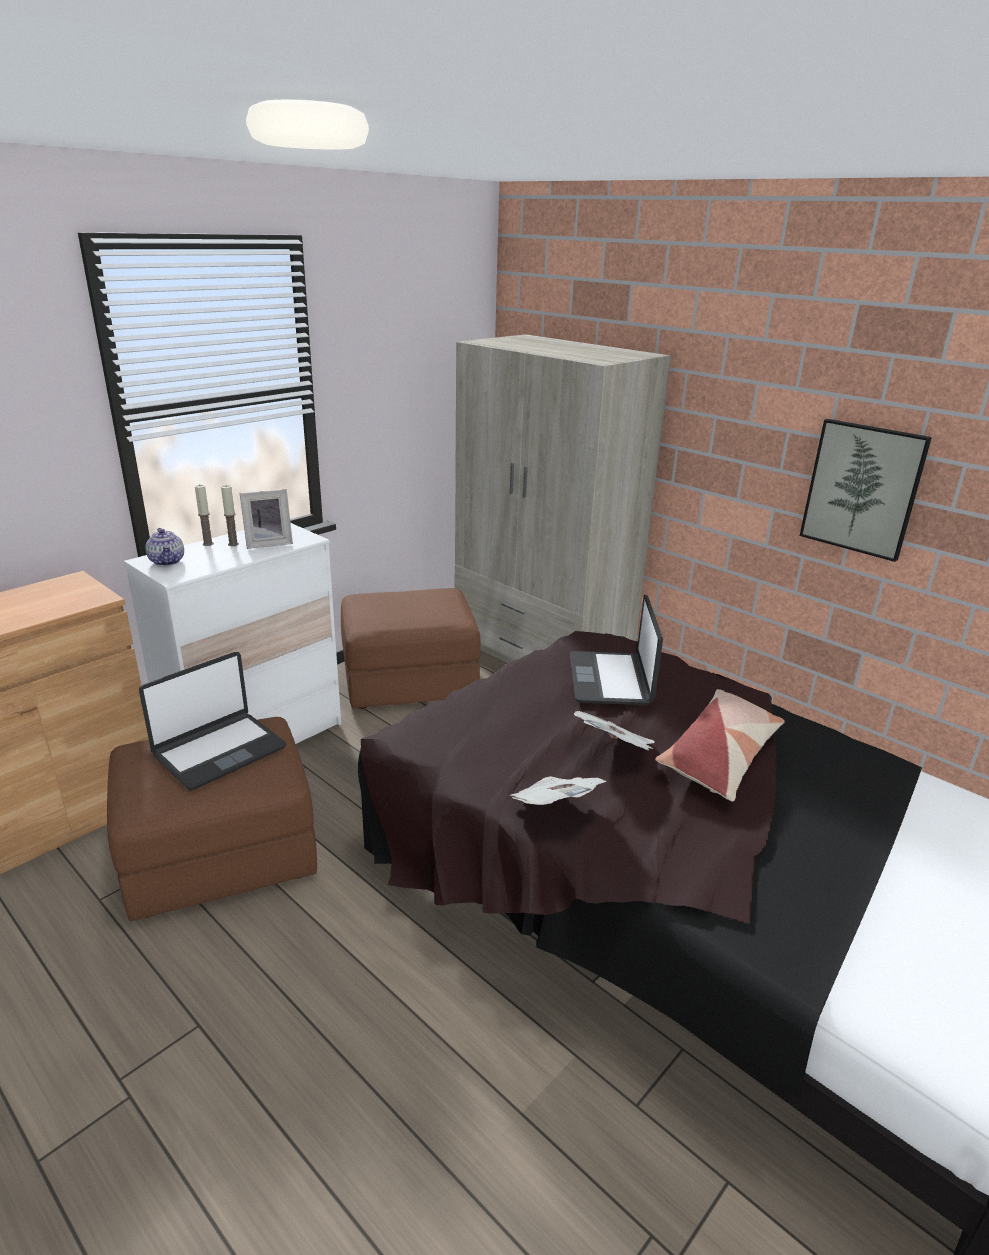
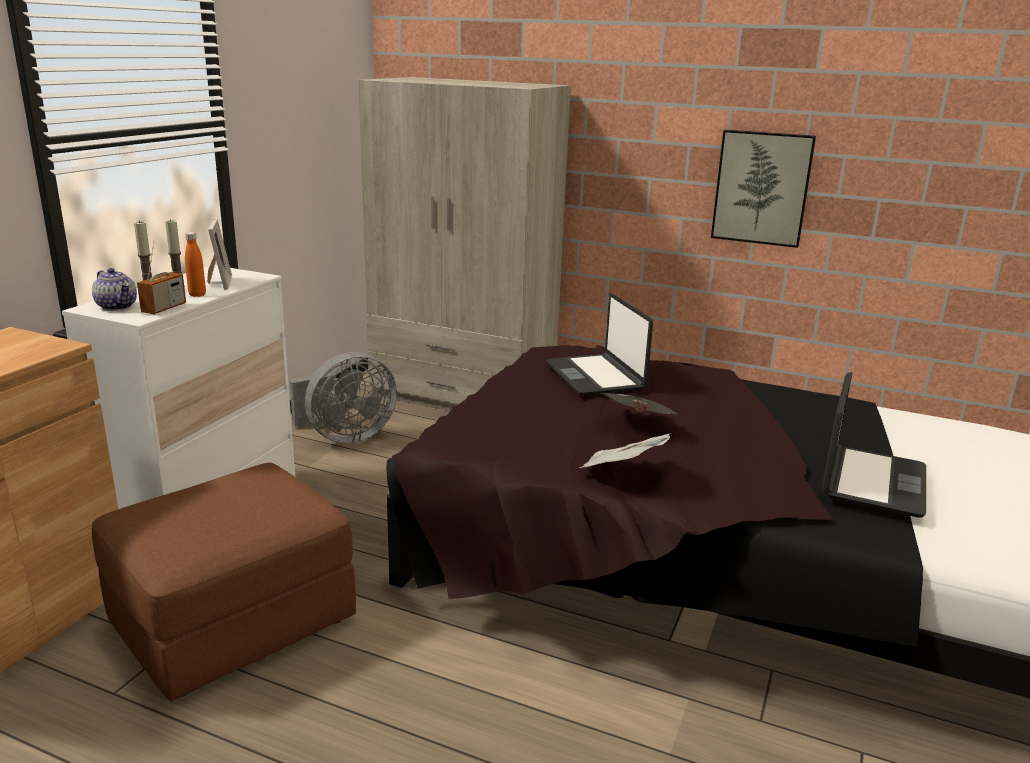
camera: 20 degrees left, 5 degrees down
laptop [139,652,286,790] -> laptop moved to [822,372,926,518]
picture frame [240,489,293,549] -> picture frame turned 60 degrees counterclockwise [207,219,232,290]
brown ottoman [341,588,481,709] -> grey fan [289,352,397,443]
pillow [655,689,785,801] -> none
none -> radio [137,241,186,314]
none -> orange bottle [185,232,206,297]

